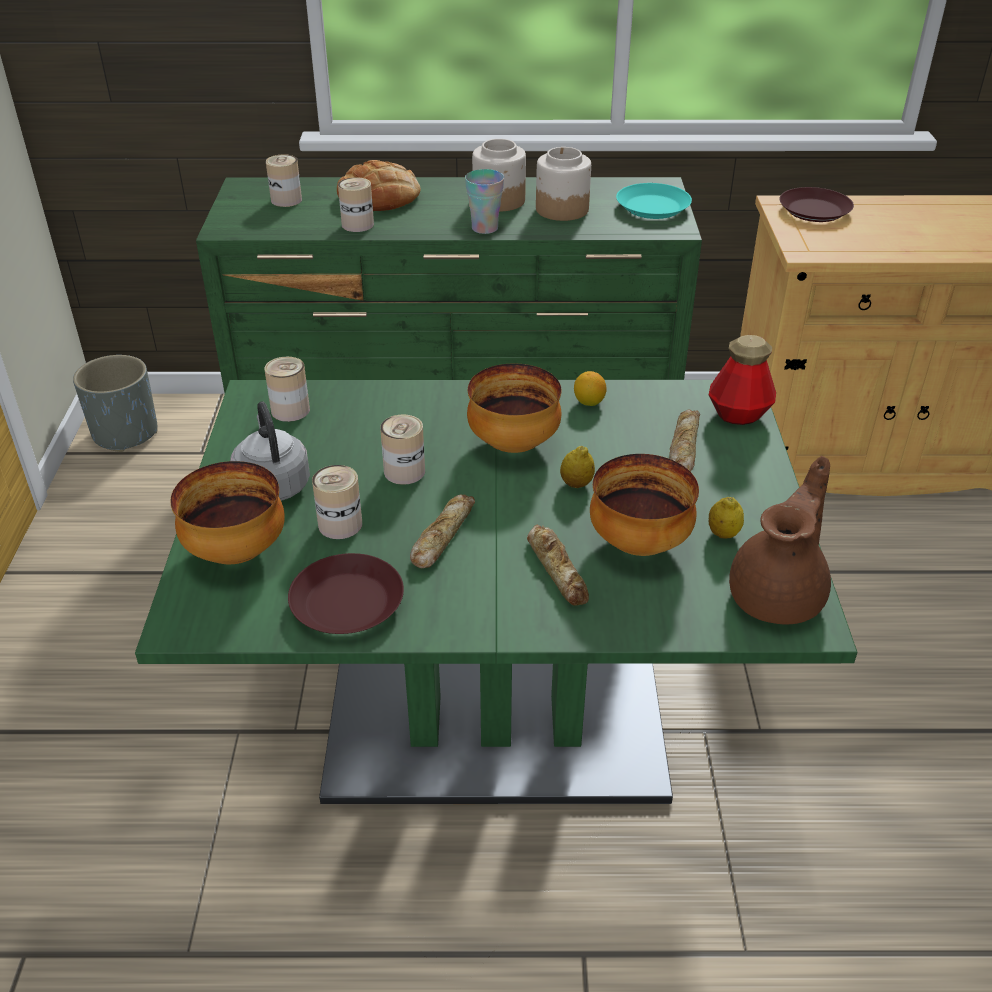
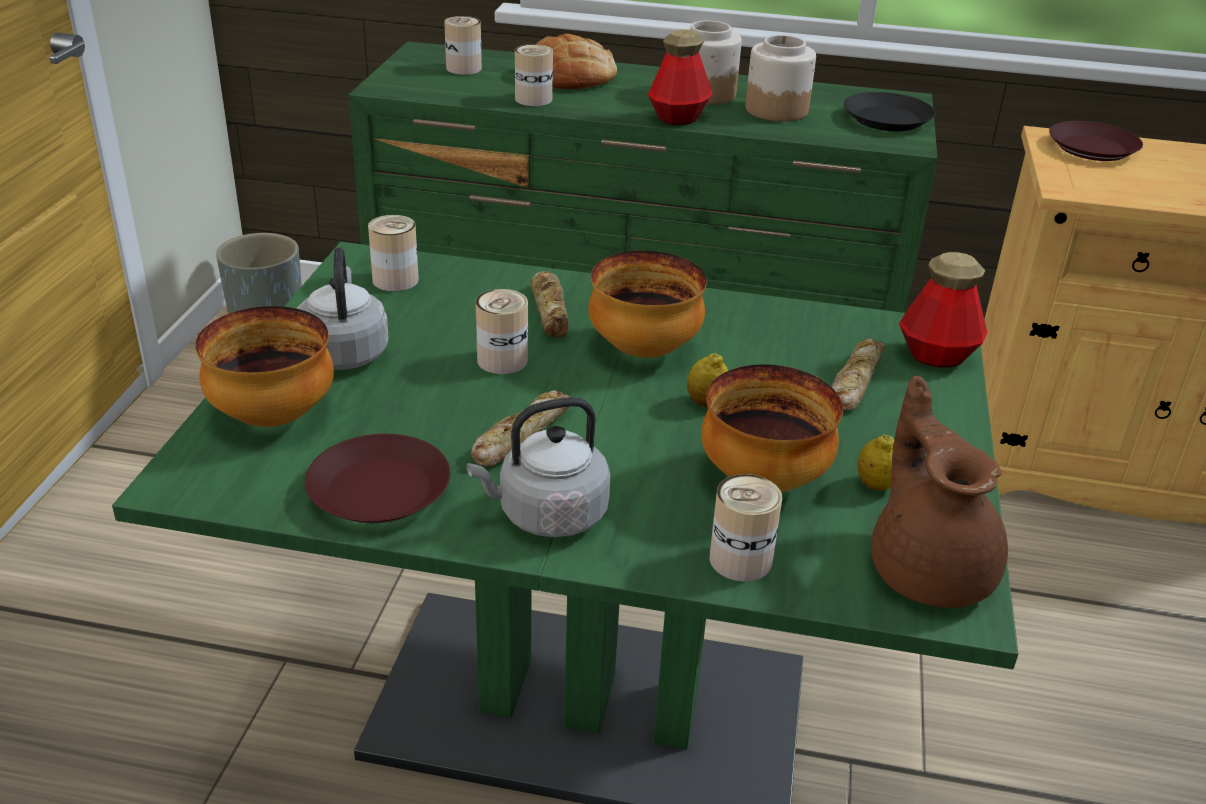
camera: 10 degrees right, 5 degrees down
can [312,465,362,539] -> can moved to [709,474,782,582]
cup [465,169,504,234] -> bottle [648,29,713,125]
bread [527,525,589,606] -> bread moved to [530,271,569,338]
lemon [574,371,607,406] -> none
turquoise plate [616,183,692,219] -> black plate [844,92,936,131]
brown teapot [729,456,831,625] -> brown teapot turned 60 degrees counterclockwise [871,376,1008,608]
none -> grey kettle [467,397,610,537]

